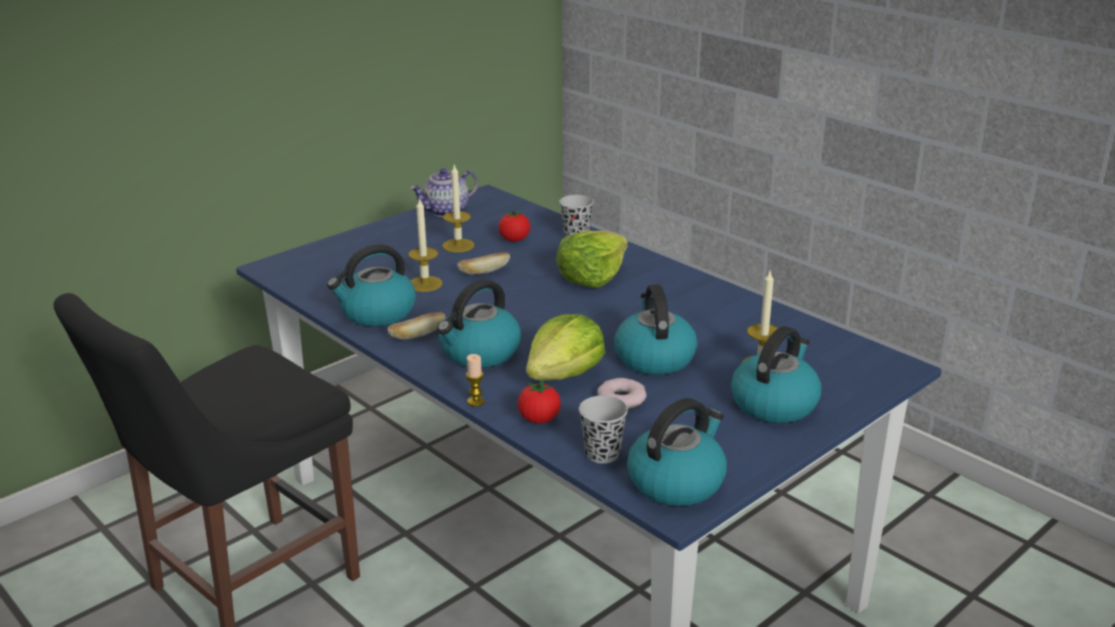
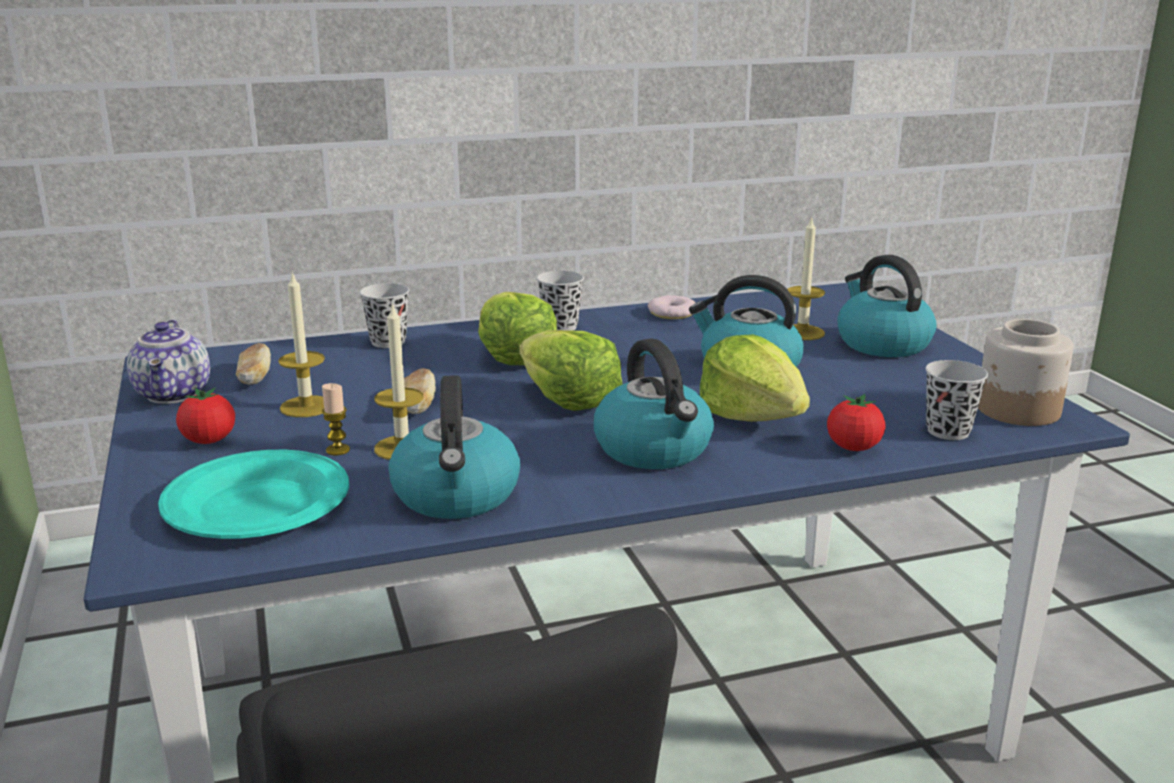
camera: 65 degrees left, 5 degrees down
bread [388,312,446,340] -> bread moved to [236,343,271,385]
candle [466,354,485,406] -> candle moved to [322,383,350,455]
tomato [498,209,530,242] -> tomato moved to [176,388,235,444]
donut [597,378,647,409] -> donut moved to [648,295,695,319]
kettle [627,398,727,506] -> jar [978,319,1073,426]
none -> turquoise plate [158,450,349,539]
none -> lettuce [519,330,623,411]
none -> black cup [537,271,584,331]

